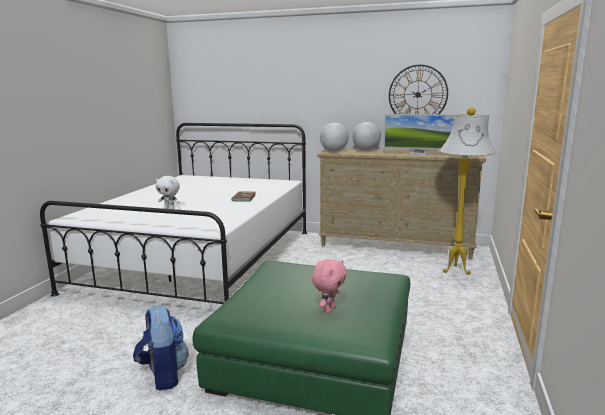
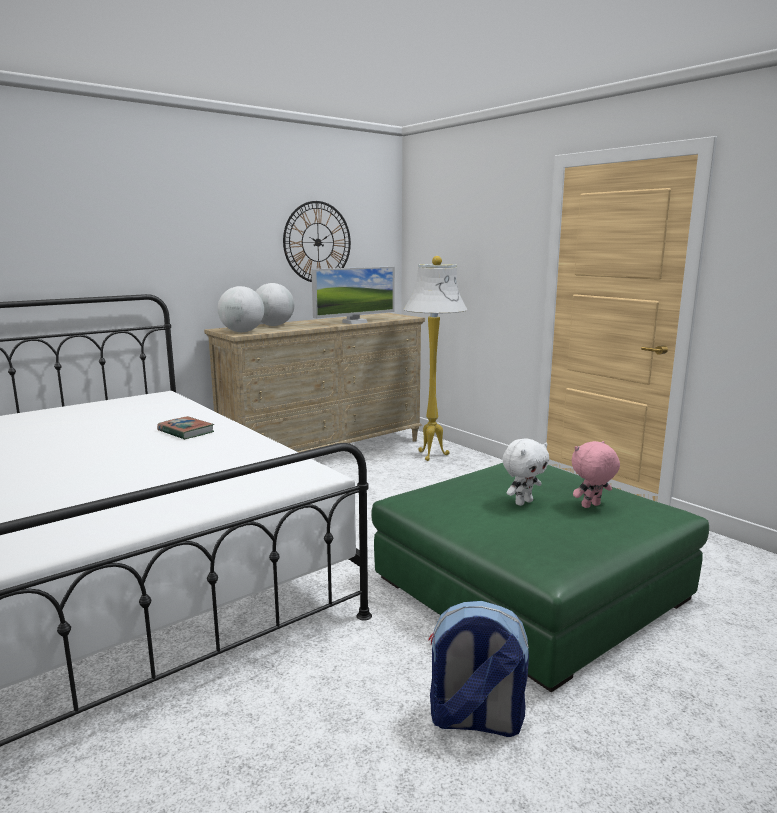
camera: 55 degrees left, 0 degrees up
white plush toy [156,176,180,209] -> white plush toy moved to [502,438,549,506]
pink plush toy [312,259,347,313] -> pink plush toy turned 90 degrees counterclockwise [571,441,620,508]

